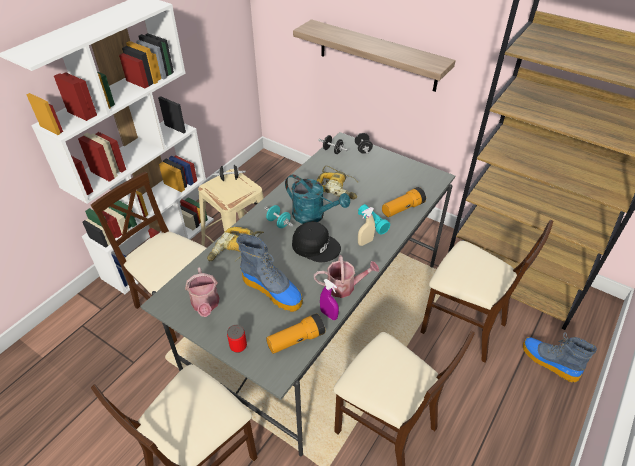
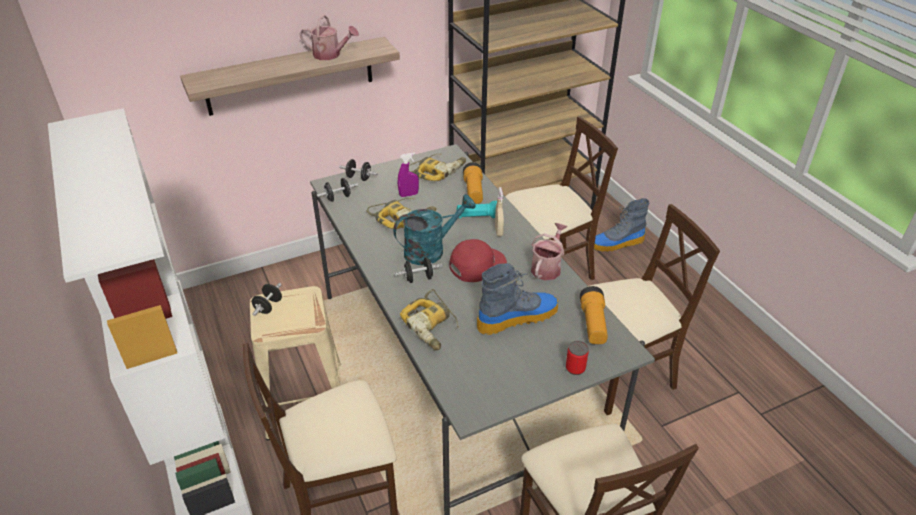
camera: 60 degrees left, 5 degrees down
watering can [185,267,220,317] -> watering can moved to [299,15,359,60]
turquoise dumbbell [265,205,293,228] -> black dumbbell [394,257,443,283]
black cap [292,222,341,262] -> red cap [449,239,507,282]
purple spray bottle [320,279,339,320] -> purple spray bottle moved to [398,153,419,197]
none -> power drill [410,153,466,181]

